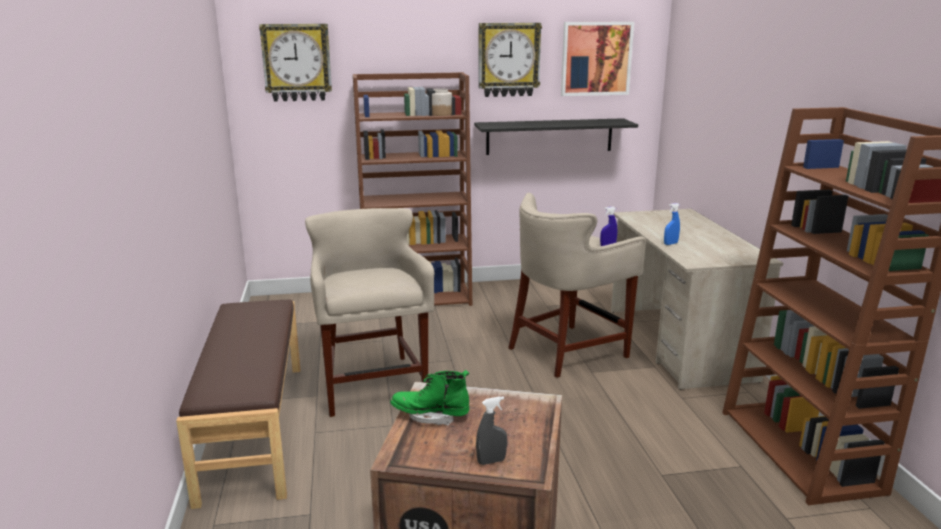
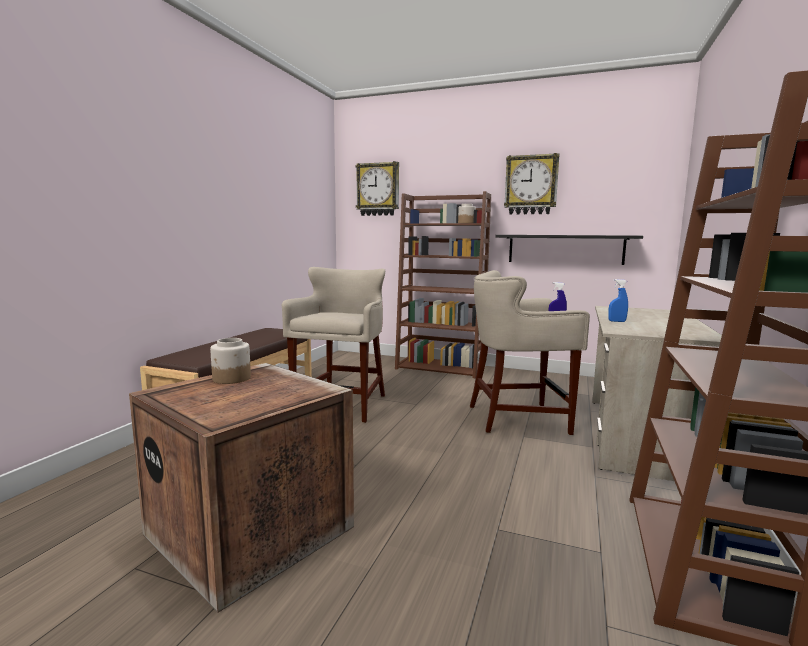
camera: 30 degrees right, 10 degrees down
green boot [390,370,469,425] -> jar [210,338,251,384]
grey spray bottle [476,396,507,465] -> none
picture [561,22,634,96] -> none

